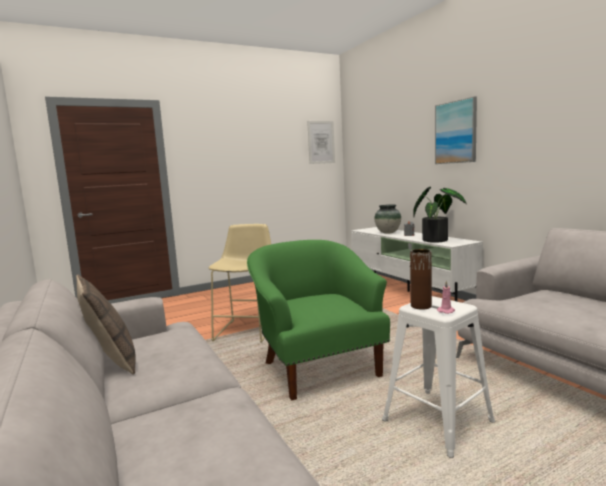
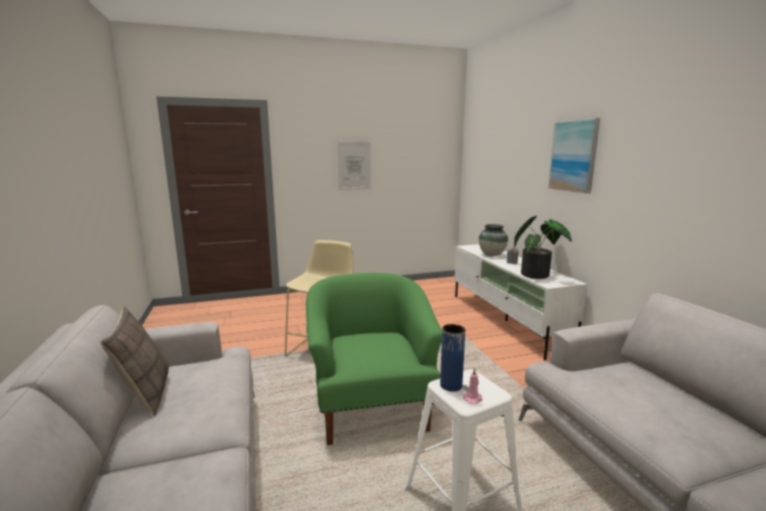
camera: 10 degrees right, 5 degrees up
picture [307,121,335,164] -> picture moved to [337,142,371,190]
brown vase [410,249,432,310] -> blue vase [440,324,465,392]

